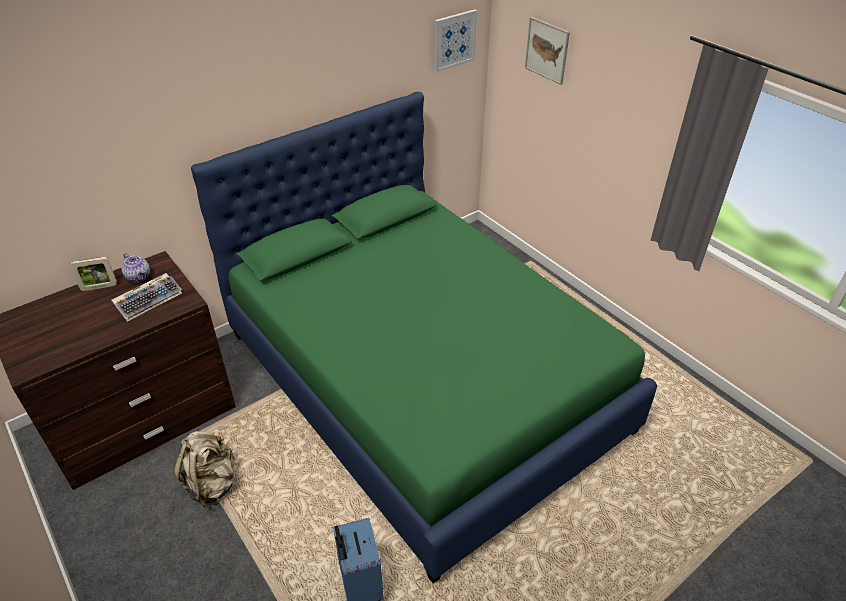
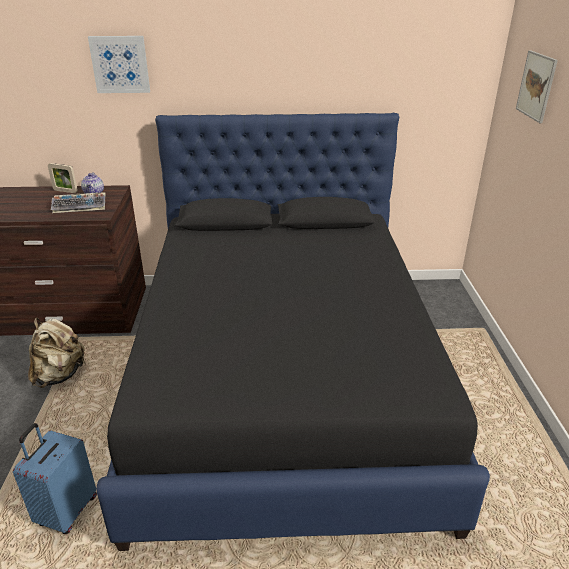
camera: 35 degrees right, 10 degrees down
green bed [191,92,657,584] -> black bed [96,113,490,551]
picture [434,9,477,72] -> picture moved to [88,36,150,93]

